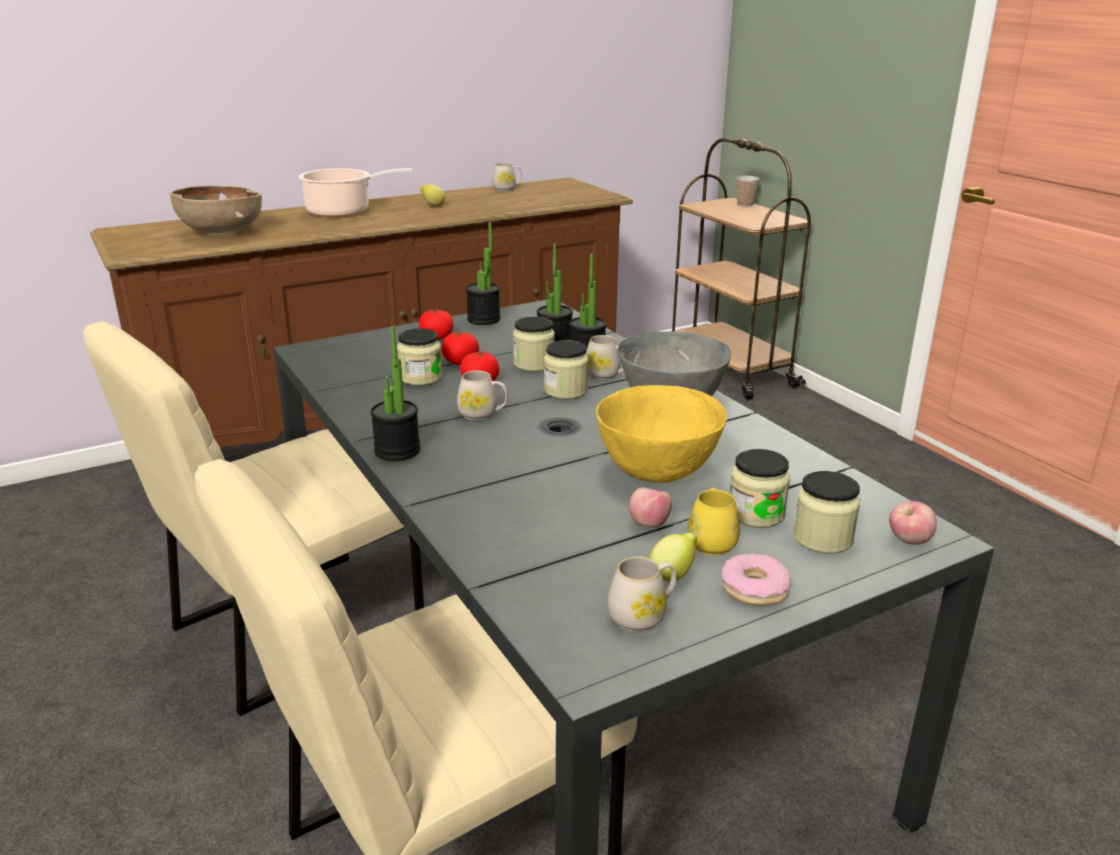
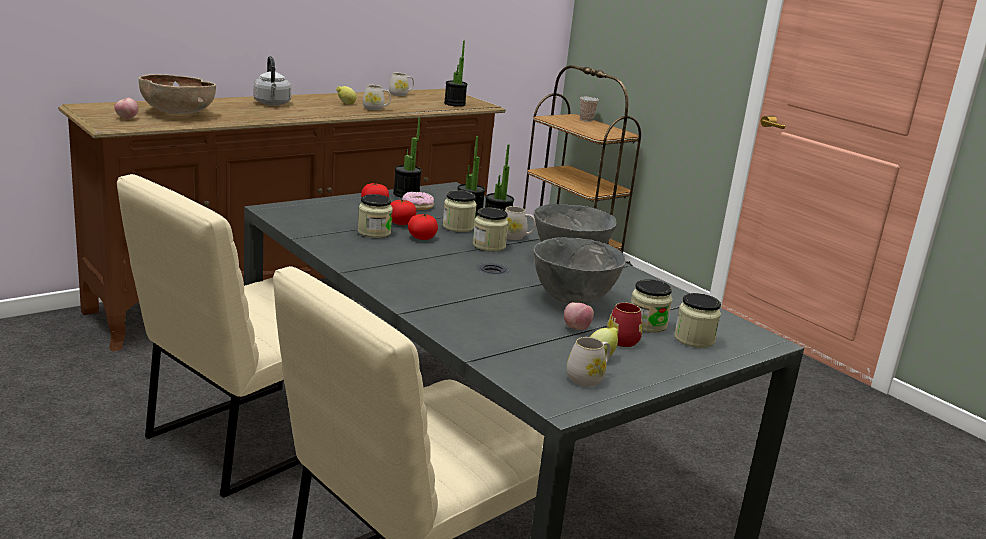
camera: 10 degrees left, 5 degrees down
cooking pot [298,168,413,218] -> grey kettle [253,56,291,105]
potted plant [371,326,420,461] -> potted plant moved to [444,41,467,107]
white mug [457,371,508,420] -> white mug moved to [363,85,391,111]
yellow bowl [596,385,727,483] -> grey bowl [533,237,626,304]
yellow mug [687,488,740,555] -> red mug [606,303,643,347]
donut [721,553,791,606] -> donut moved to [402,192,434,210]
apple [889,501,937,545] -> apple moved to [114,98,139,119]

